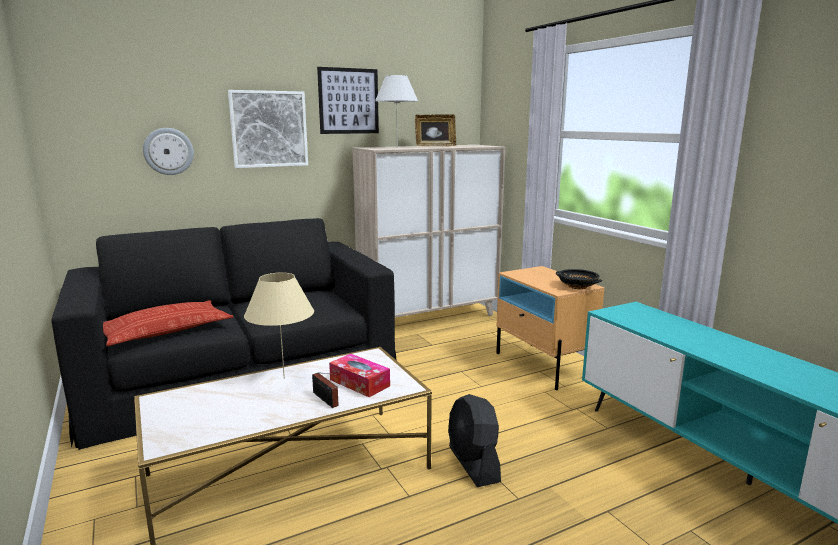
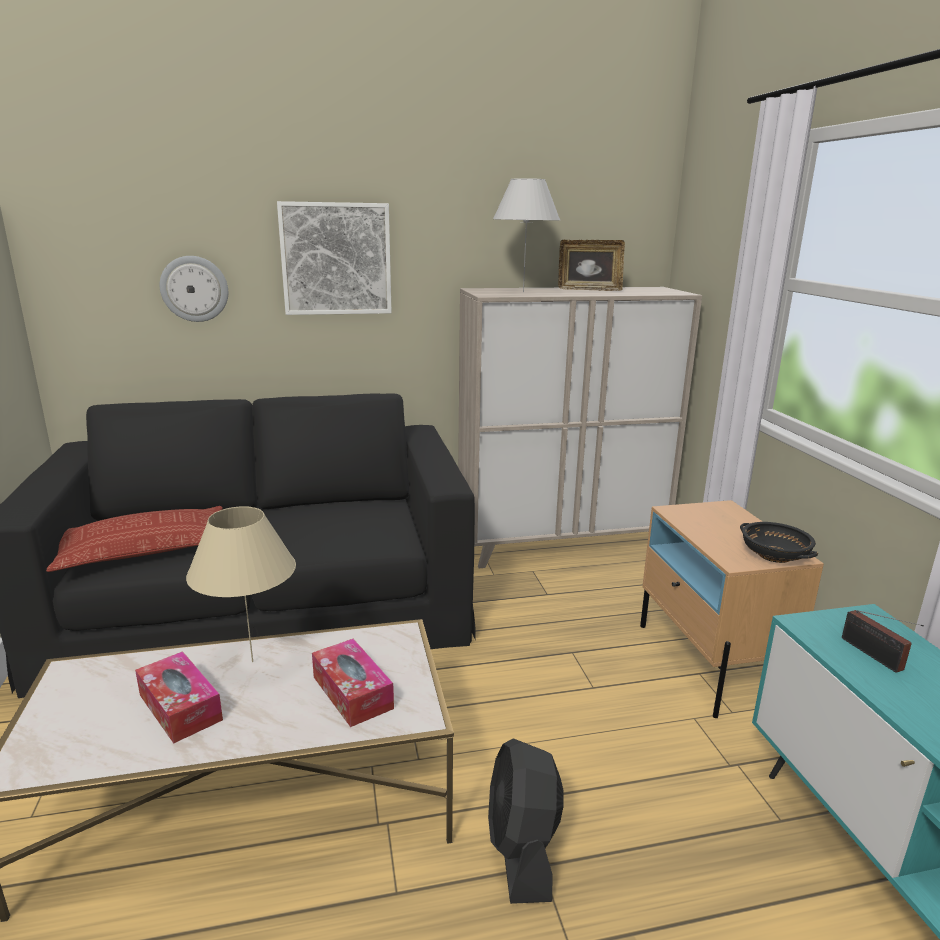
camera: 15 degrees right, 5 degrees up
radio [312,372,339,408] -> radio moved to [842,610,924,673]
picture [317,67,379,134] -> none
none -> tissue box [135,651,223,744]

